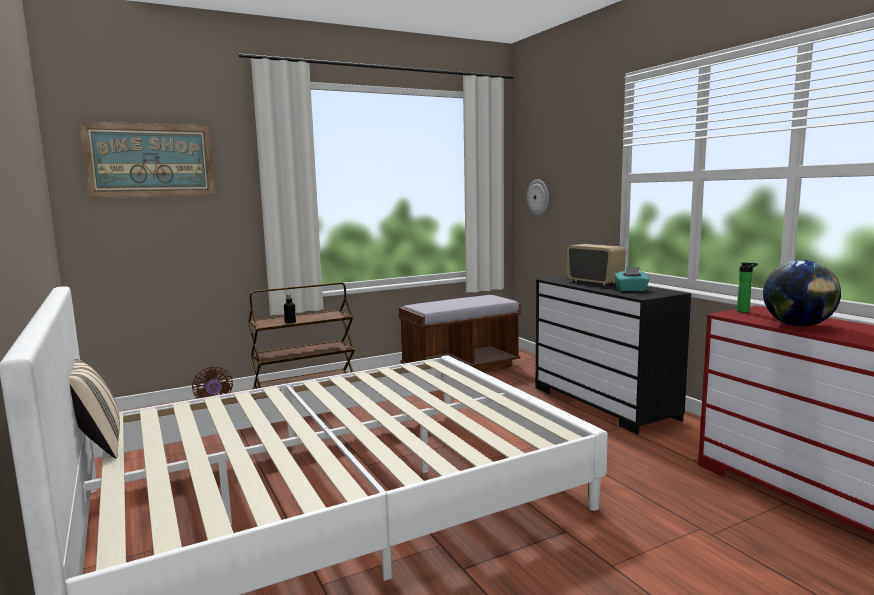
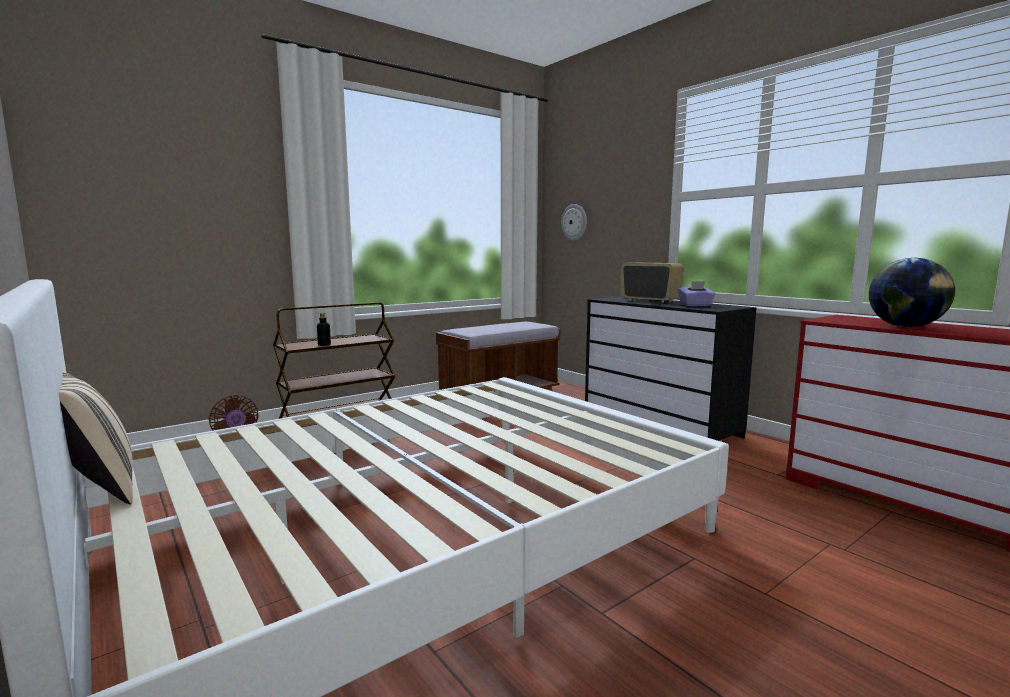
camera: 10 degrees left, 0 degrees up
picture [79,121,216,199] -> none
turquoise tissue box [614,267,650,291] -> purple tissue box [678,281,715,306]
bottle [737,262,758,313] -> none

